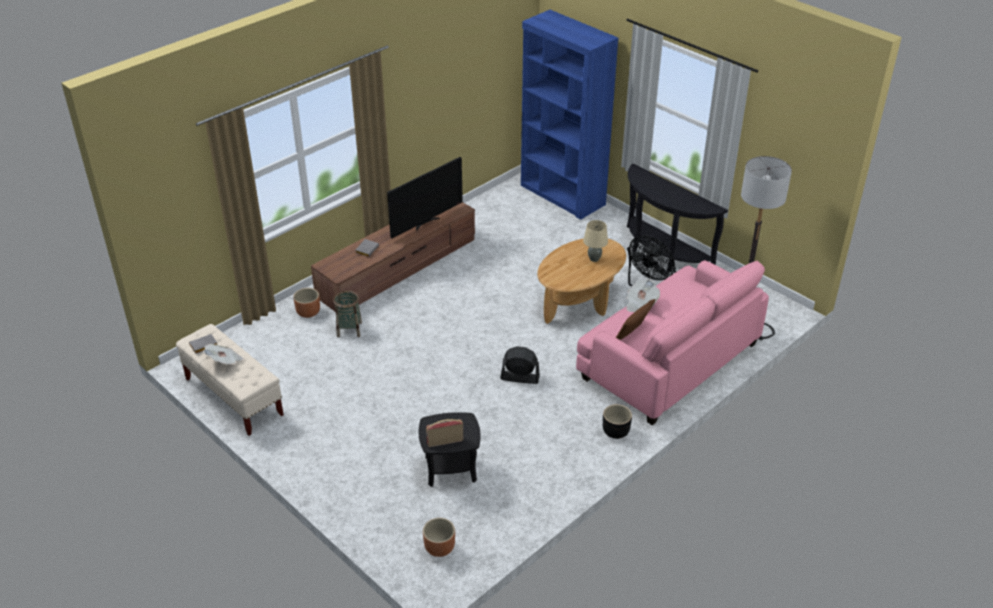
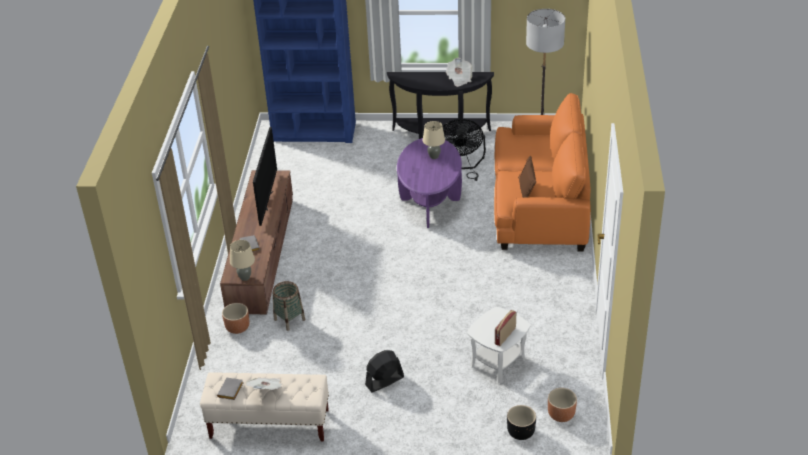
camera: 40 degrees left, 0 degrees up
black side table [419,412,480,487] -> white side table [467,307,530,383]
black fan [500,346,540,384] -> black fan moved to [365,350,404,392]
brown coffee table [537,239,626,324] -> purple coffee table [397,138,462,228]
pink sofa [576,260,769,425] -> orange sofa [494,93,591,251]
black planter [603,404,632,439] -> black planter moved to [507,405,536,440]
newspaper [626,280,660,312] -> newspaper moved to [446,58,473,87]
none -> beige table lamp [230,240,255,281]

